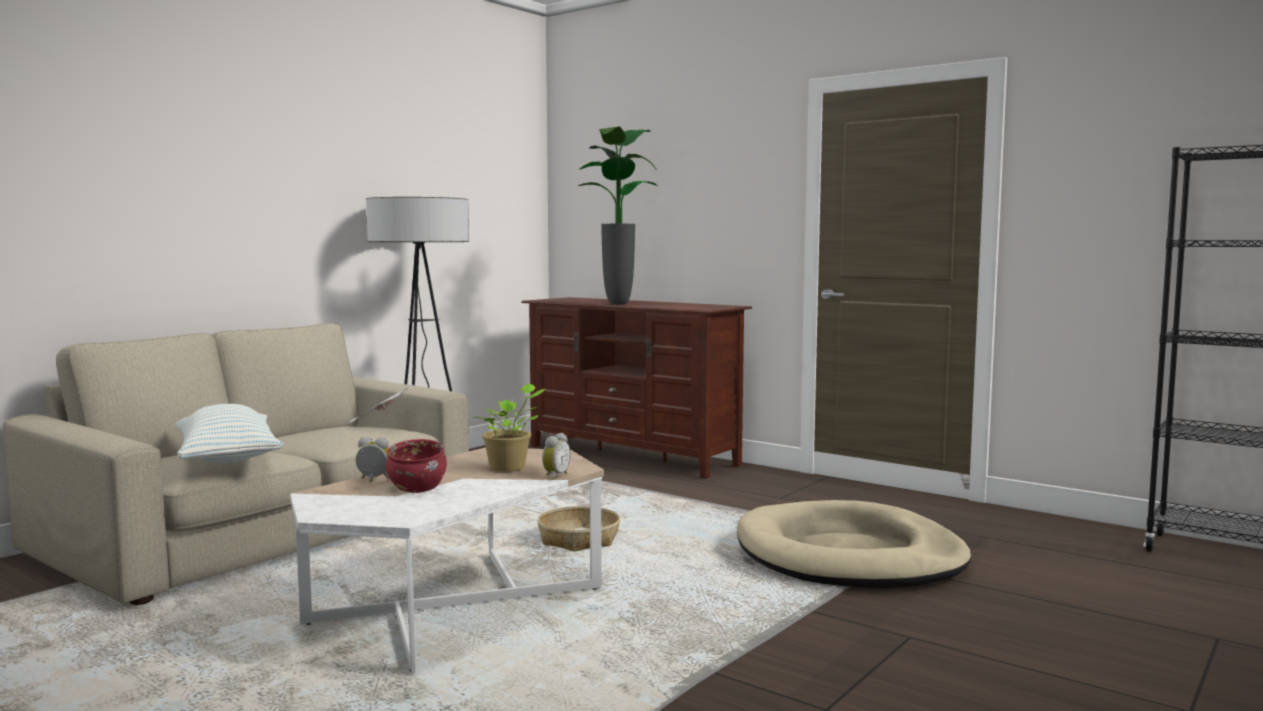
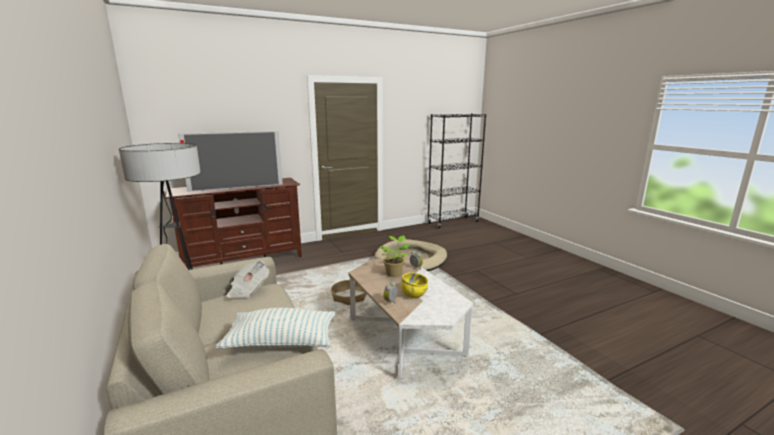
camera: 65 degrees left, 10 degrees up
red bowl [385,439,447,493] -> yellow bowl [401,272,428,298]
potted plant [578,126,658,304] -> television [178,131,283,192]

